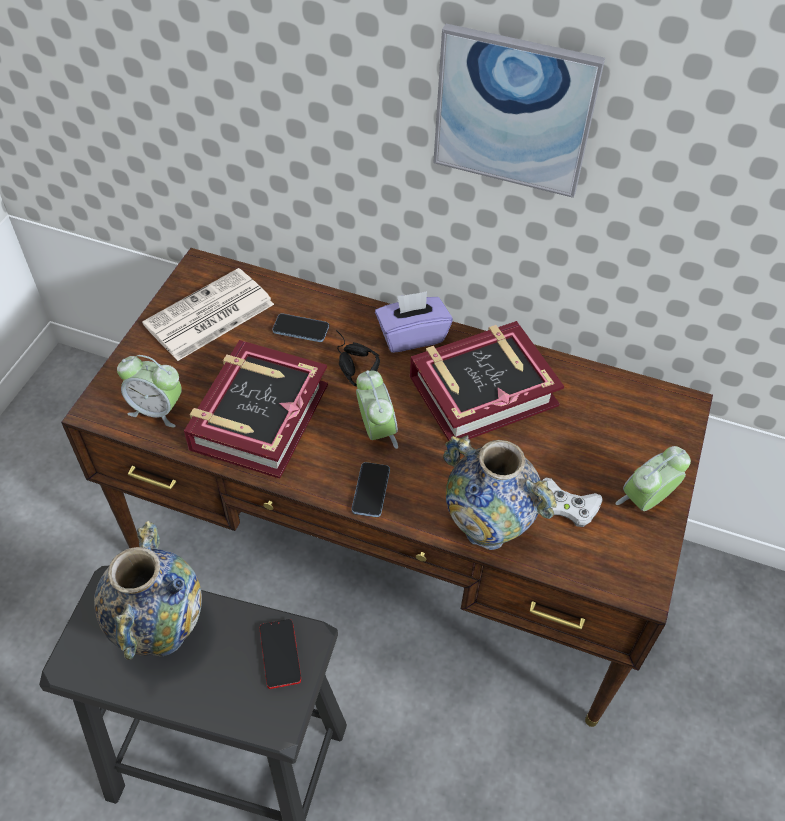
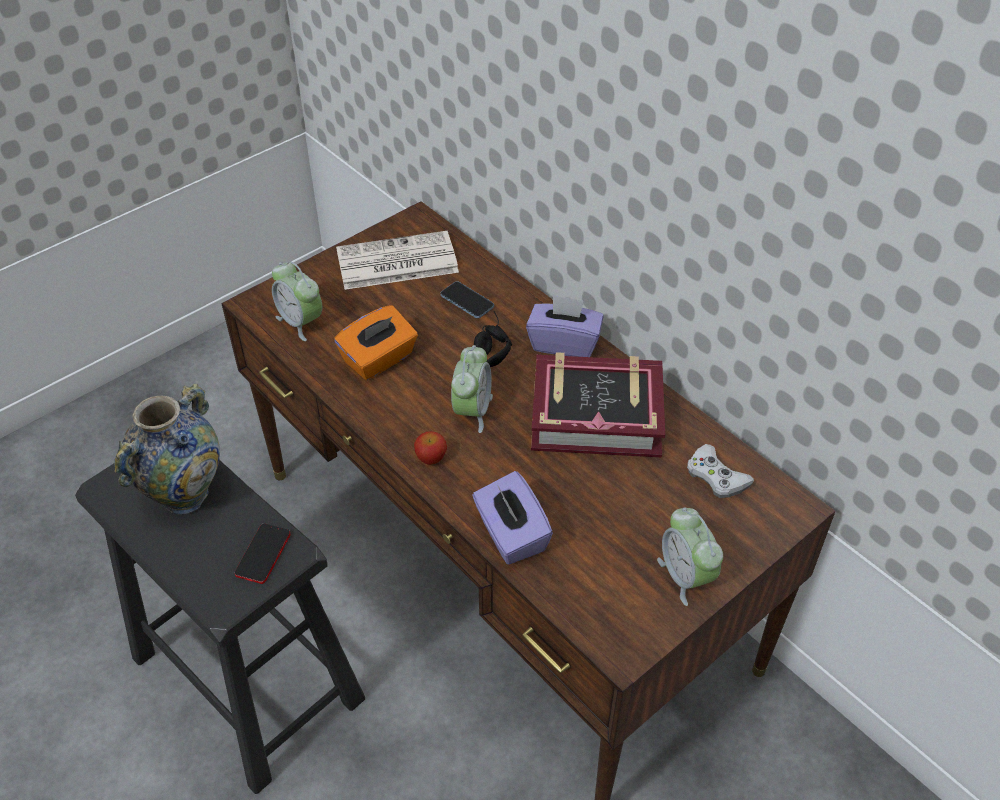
camera: 30 degrees right, 5 degrees down
book [184,340,328,479] -> orange tissue box [334,305,418,380]
phone [352,462,390,517] -> apple [414,431,447,465]
picture [433,24,605,198] -> none
vase [443,435,557,550] -> purple tissue box [472,471,553,564]
white game controller [542,478,603,527] -> white game controller moved to [687,444,754,498]
alarm clock [616,446,691,511] -> alarm clock turned 105 degrees counterclockwise [657,507,723,606]

